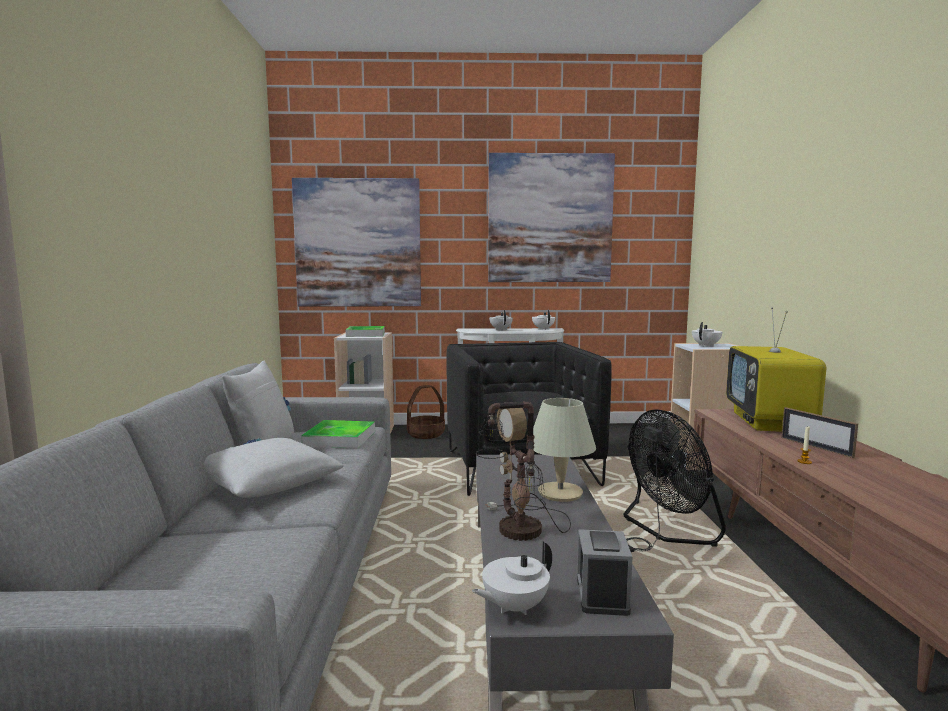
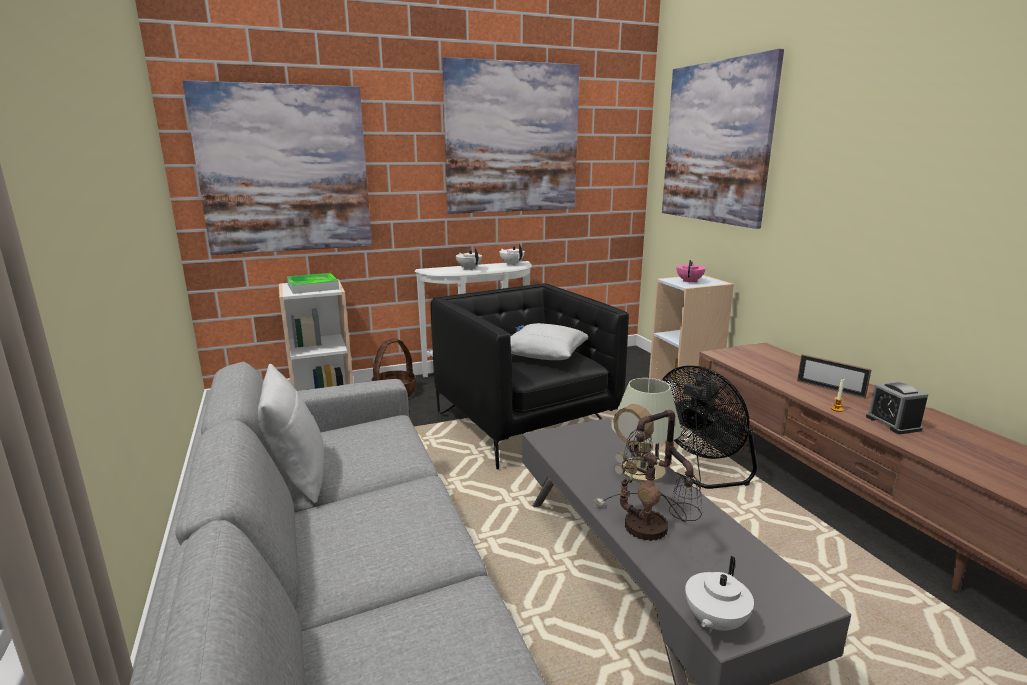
camera: 20 degrees left, 10 degrees up
grey pillow [204,438,344,498] -> grey pillow moved to [510,323,588,360]
tray [301,420,375,448] -> none
alarm clock [577,529,632,616] -> alarm clock moved to [866,382,928,434]
white teapot [692,322,722,347] -> pink teapot [676,260,706,283]
television [726,307,826,432] -> none
none -> picture [662,49,784,229]

